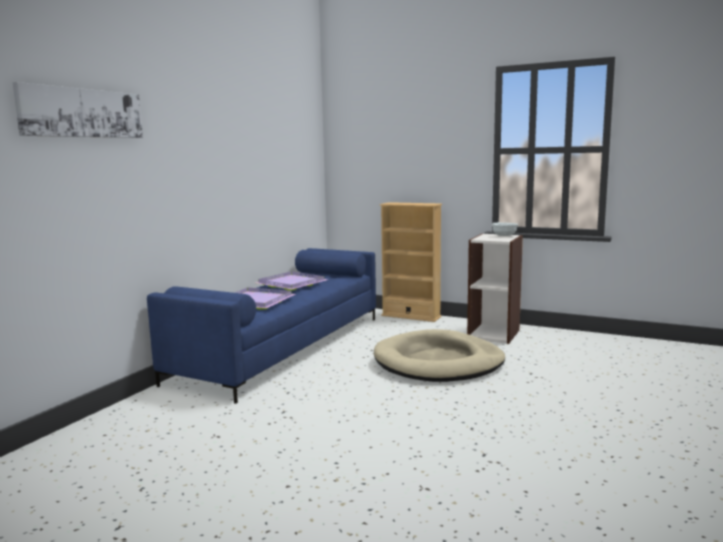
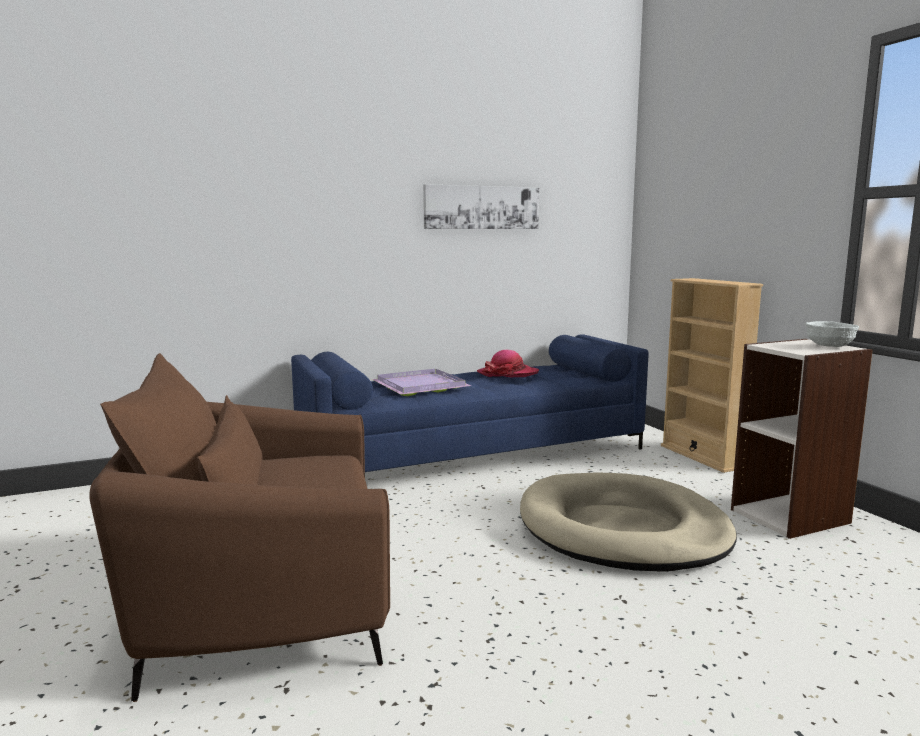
camera: 40 degrees right, 0 degrees up
picture [12,82,143,138] -> picture moved to [423,184,539,229]
purple tray [255,271,328,291] -> hat [477,350,539,377]
none -> brown armchair [89,353,390,702]

